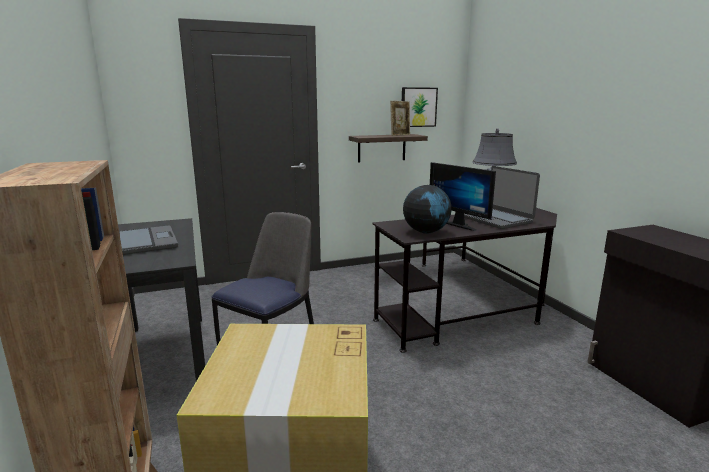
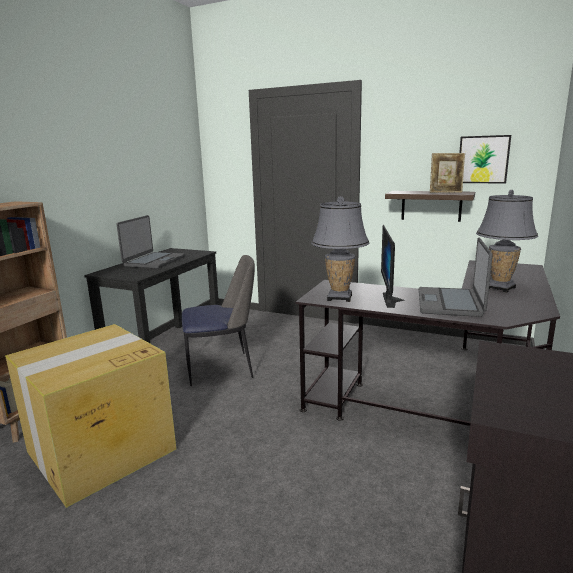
camera: 45 degrees right, 0 degrees up
globe [403,185,452,234] -> grey table lamp [311,196,369,302]

